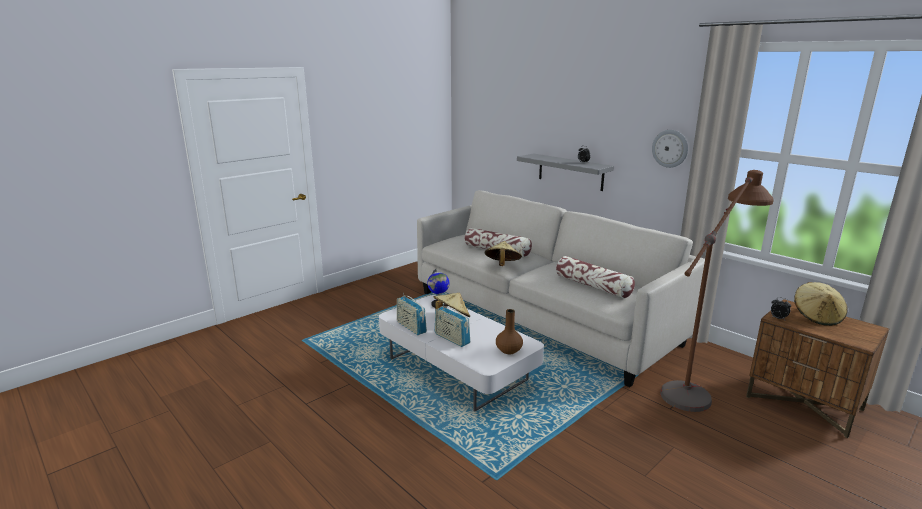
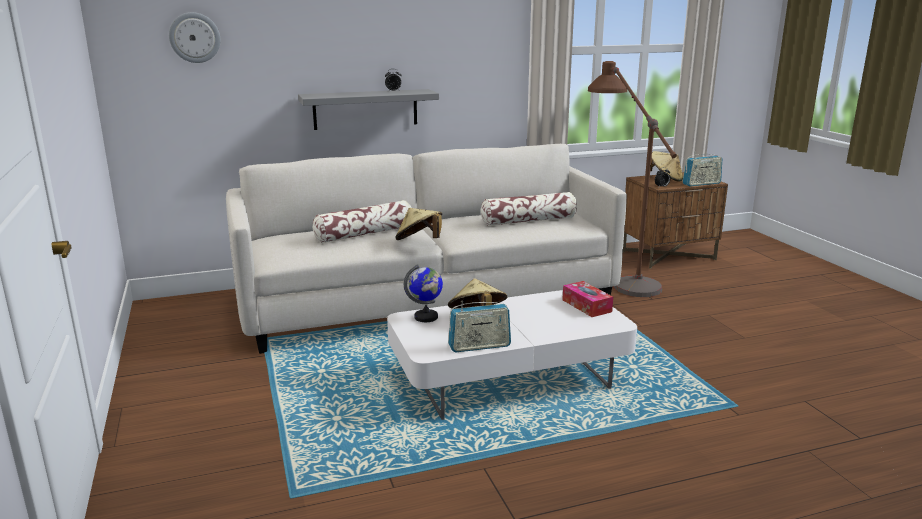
camera: 65 degrees left, 0 degrees up
radio [435,303,470,347] -> radio moved to [682,152,722,186]
brown vase [496,309,523,354] -> tissue box [562,281,613,317]
wall clock [652,130,688,168] -> wall clock moved to [169,12,221,63]

